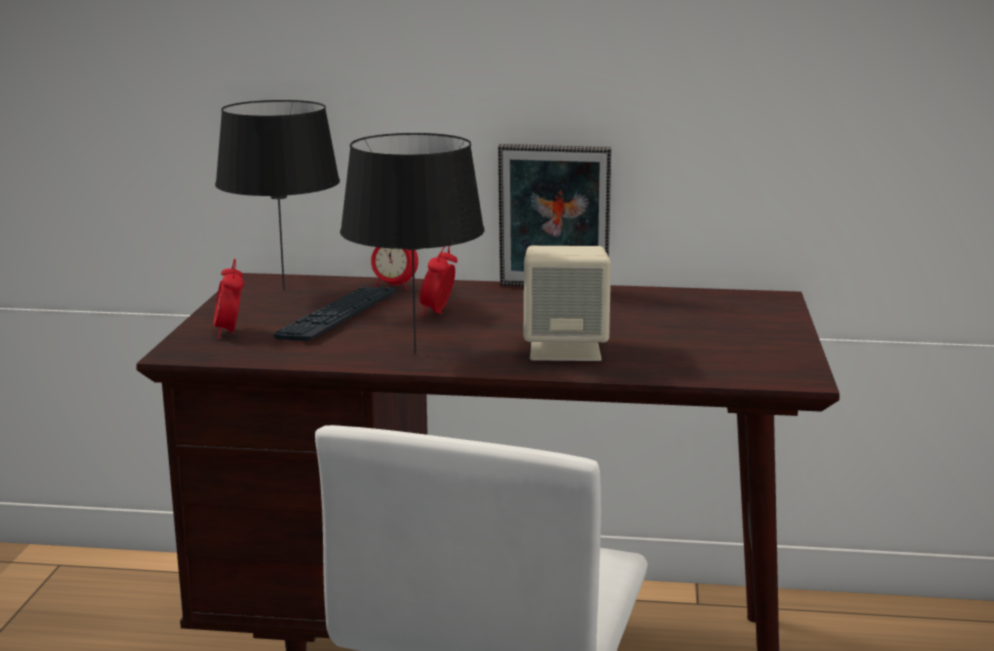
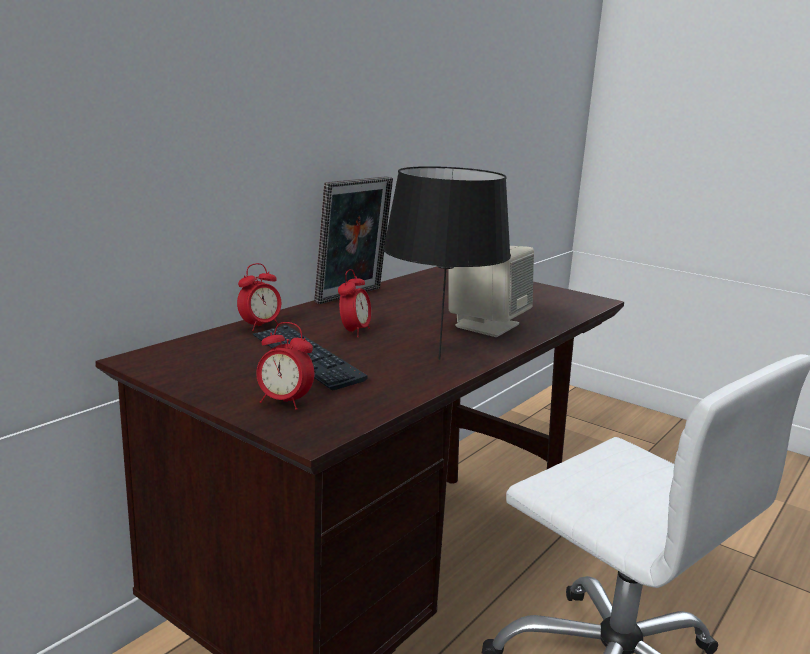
camera: 60 degrees left, 0 degrees up
black table lamp [215,100,340,290] -> none
alarm clock [420,246,457,316] -> alarm clock turned 120 degrees counterclockwise [338,269,371,337]

